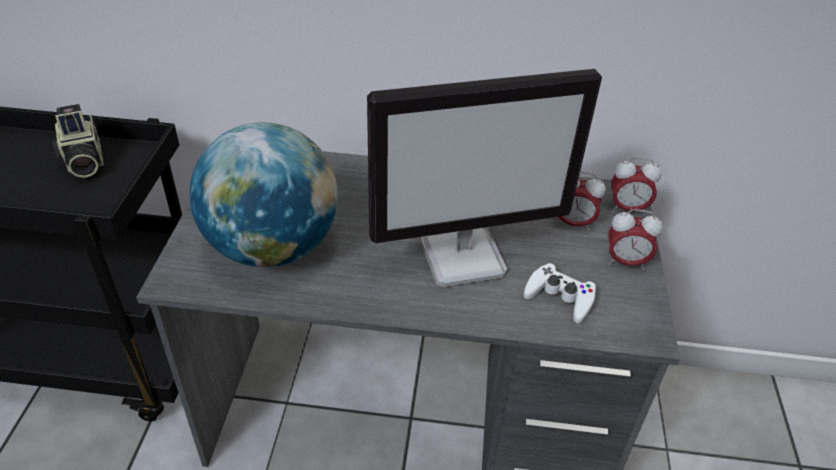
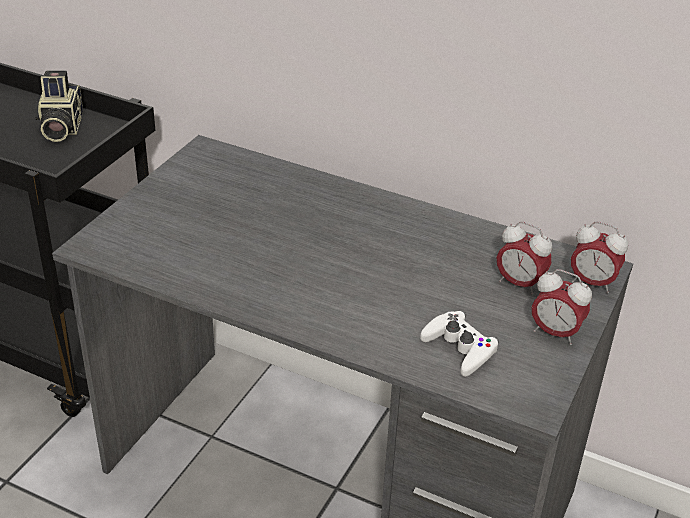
camera: 20 degrees right, 5 degrees down
globe [189,122,338,267] -> none
monitor [367,69,602,287] -> none

